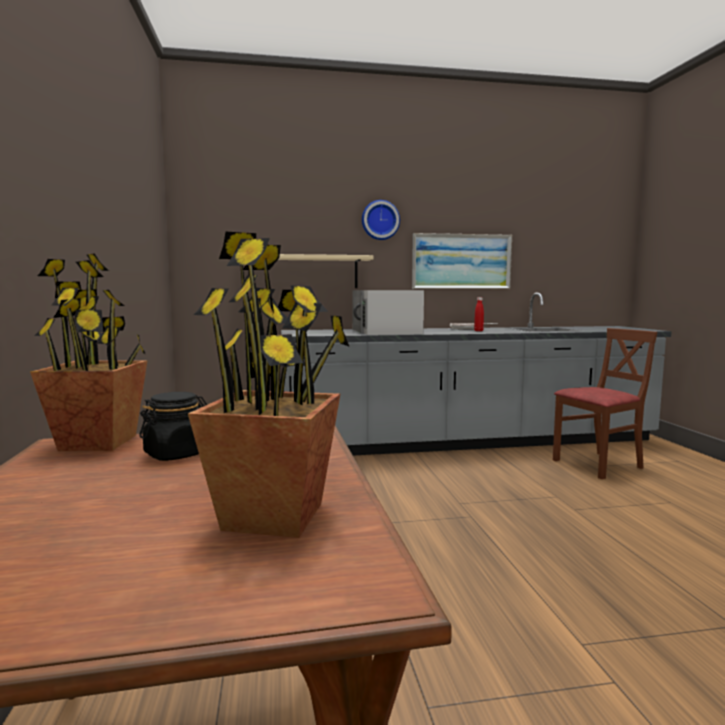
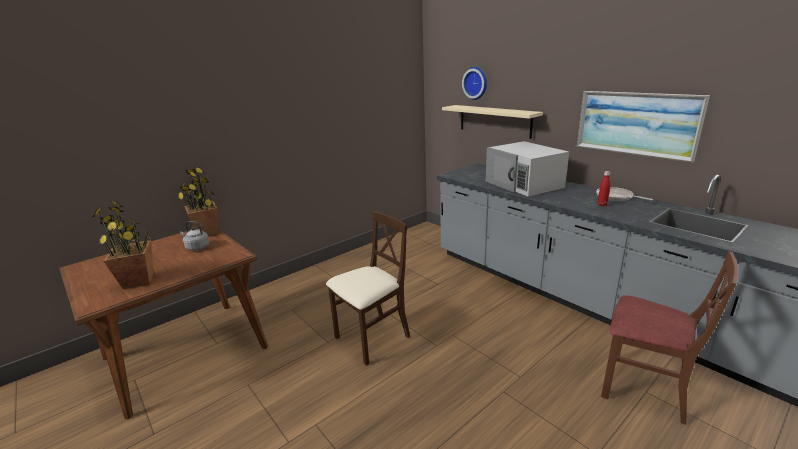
camera: 60 degrees right, 15 degrees up
black jar [139,392,207,461] -> grey kettle [180,221,209,251]
white microwave [353,290,424,335] -> white microwave turned 75 degrees counterclockwise [486,141,569,197]
wall clock [362,200,400,240] -> wall clock moved to [462,67,487,100]
none -> beige chair [326,211,410,366]

